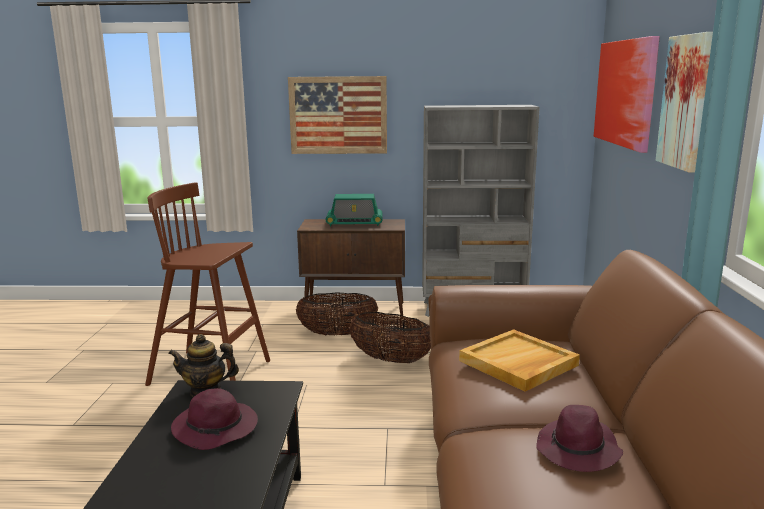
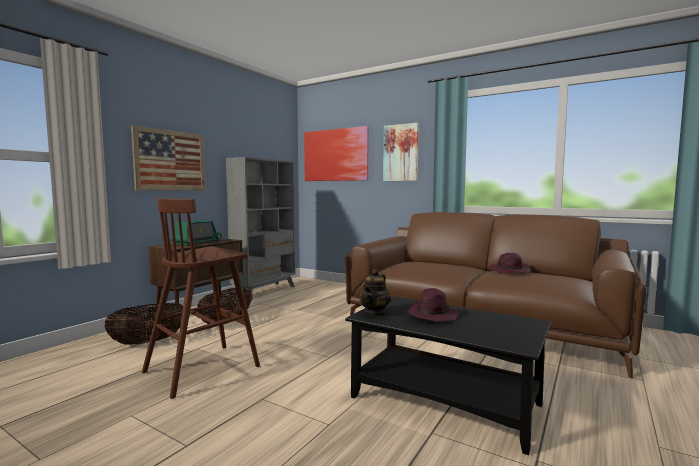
camera: 60 degrees left, 10 degrees down
basket [349,312,431,363] -> basket moved to [104,303,183,345]
beige tray [459,329,580,392] -> none

